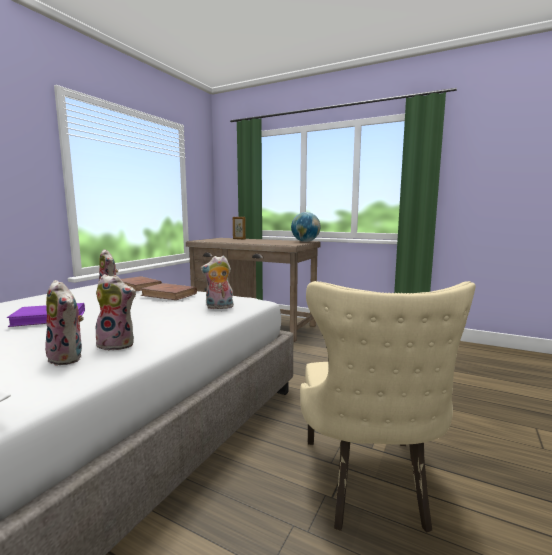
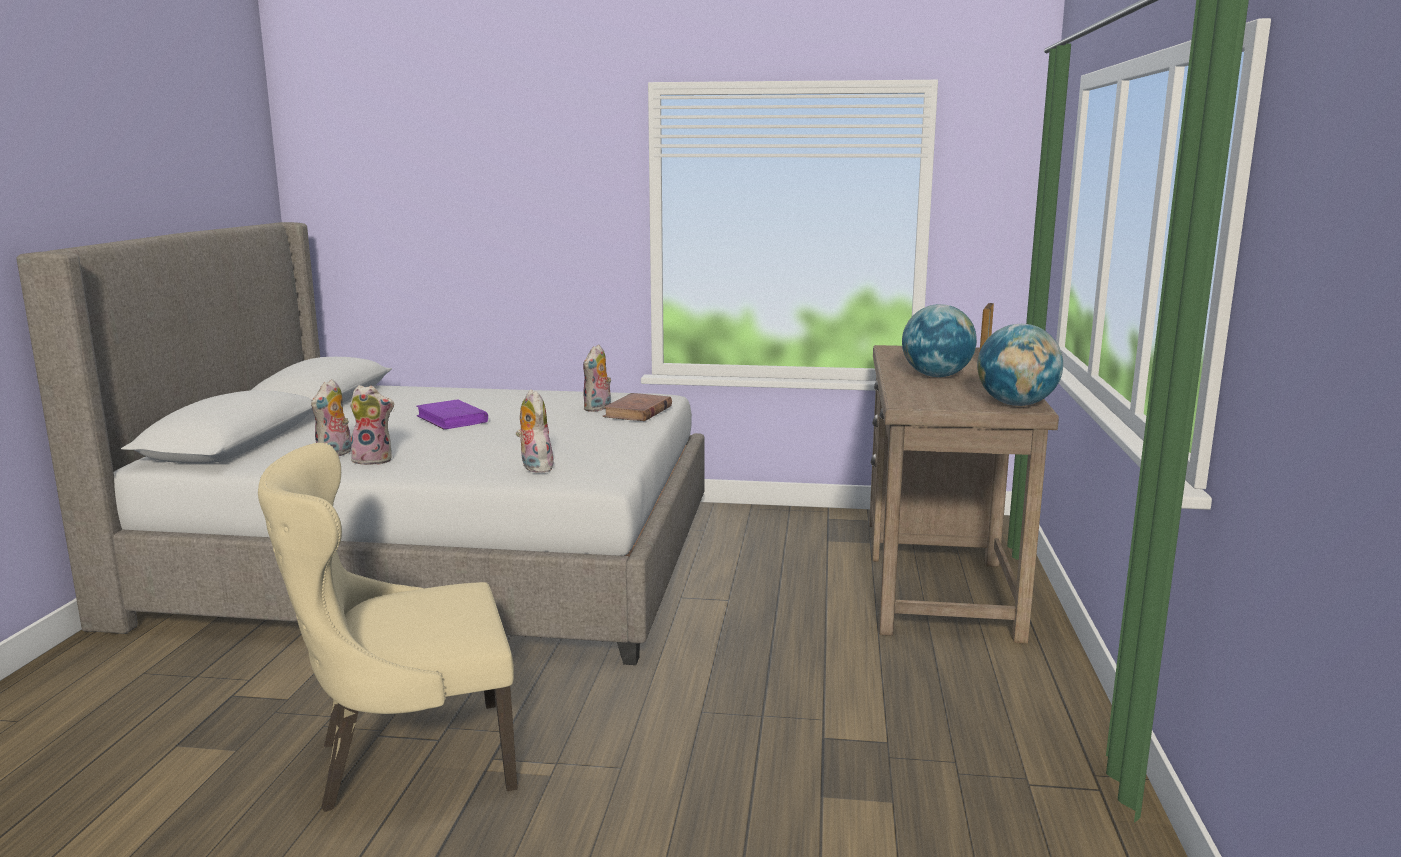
camera: 70 degrees right, 5 degrees up
plush toy [94,274,136,350] -> plush toy turned 75 degrees counterclockwise [350,385,394,465]
brown book [140,283,197,300] -> none
none -> globe [902,304,977,377]

